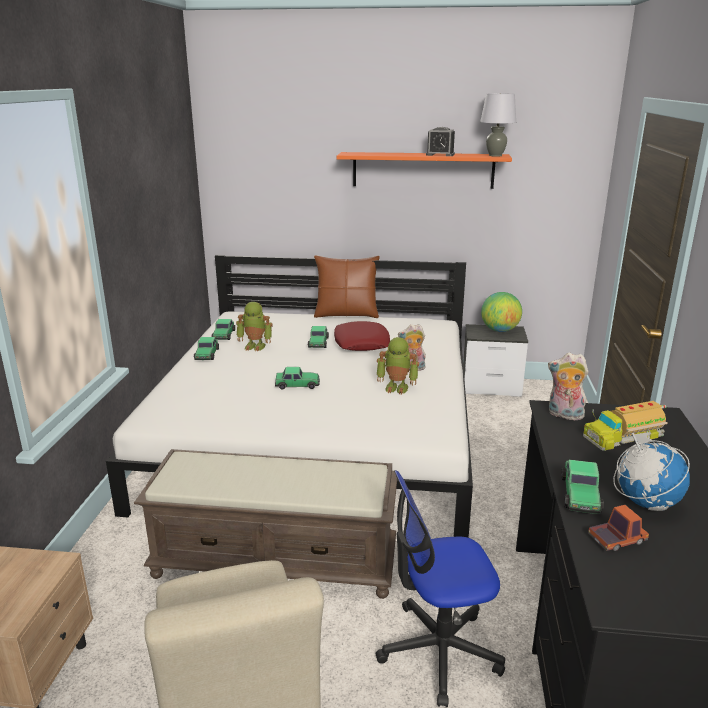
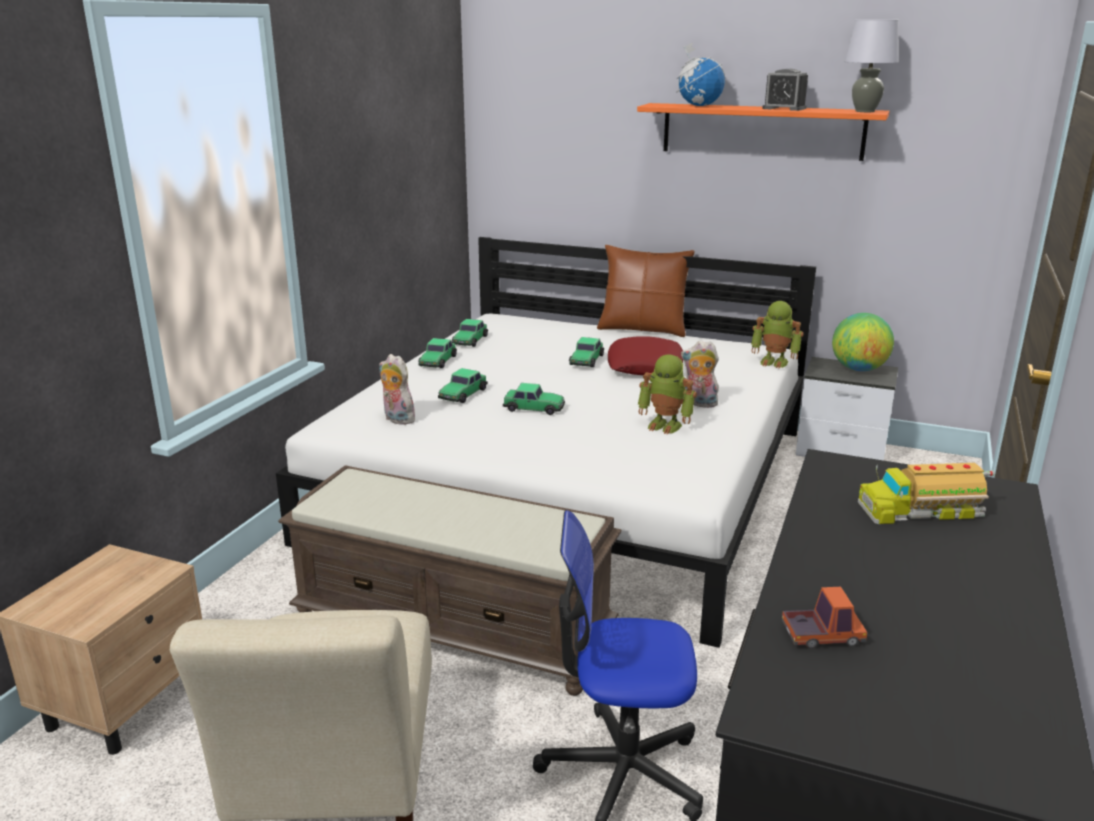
camera: 15 degrees right, 0 degrees up
toy robot [236,302,273,351] -> toy robot moved to [751,301,804,368]
plush toy [548,353,589,420] -> plush toy moved to [379,354,415,425]
toy car [561,460,604,514] -> toy car moved to [438,368,488,403]
globe [613,432,690,511] -> globe moved to [676,42,725,106]

